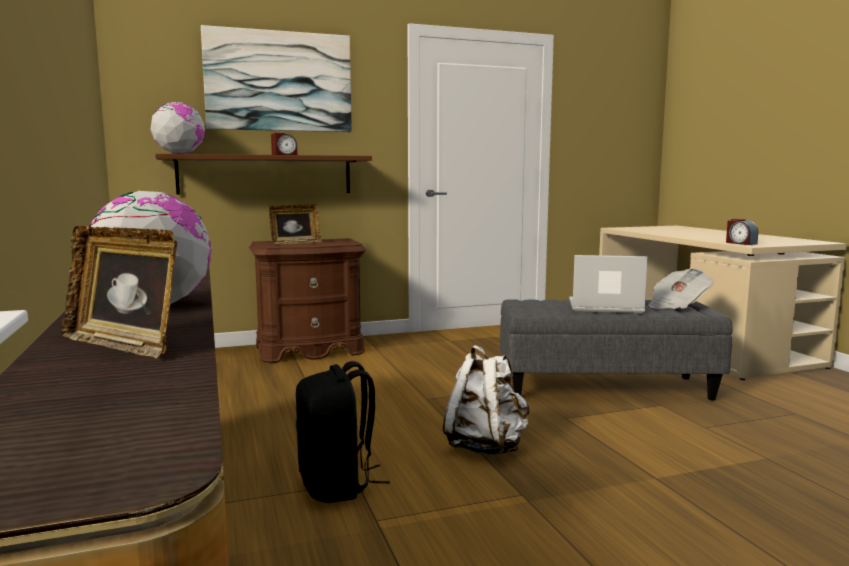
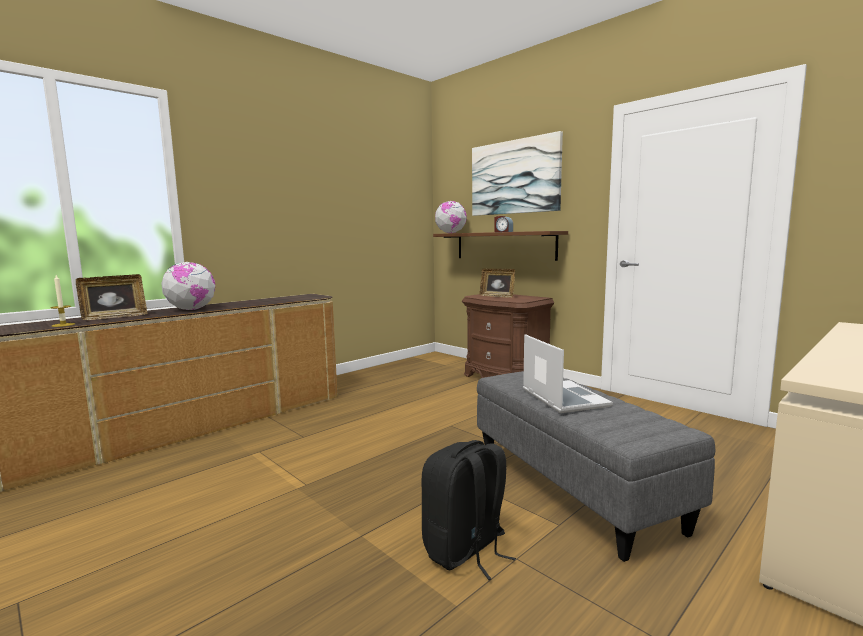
camera: 65 degrees right, 0 degrees up
picture frame [61,226,177,358] -> picture frame turned 135 degrees counterclockwise [76,274,147,320]
black backpack [296,361,390,503] -> black backpack moved to [421,440,516,580]
white backpack [443,345,529,455] -> none
newspaper [648,268,714,309] -> none
alarm clock [726,219,758,245] -> none
none -> candle [51,275,75,327]

